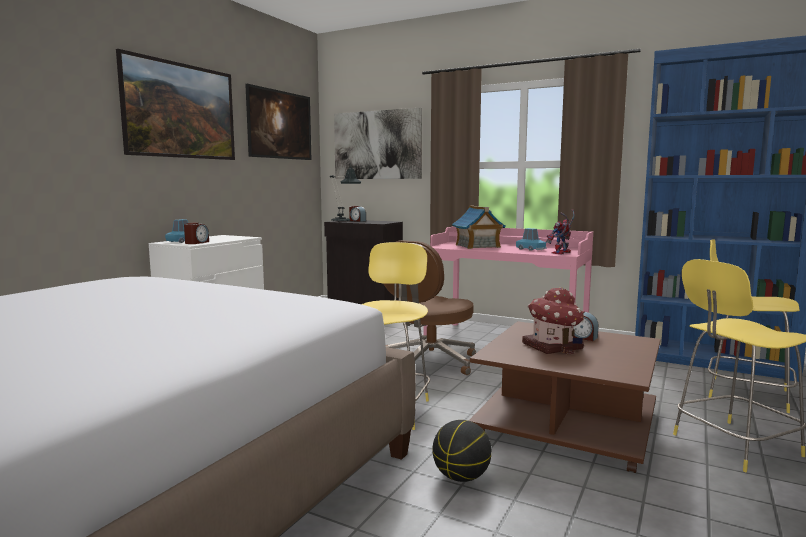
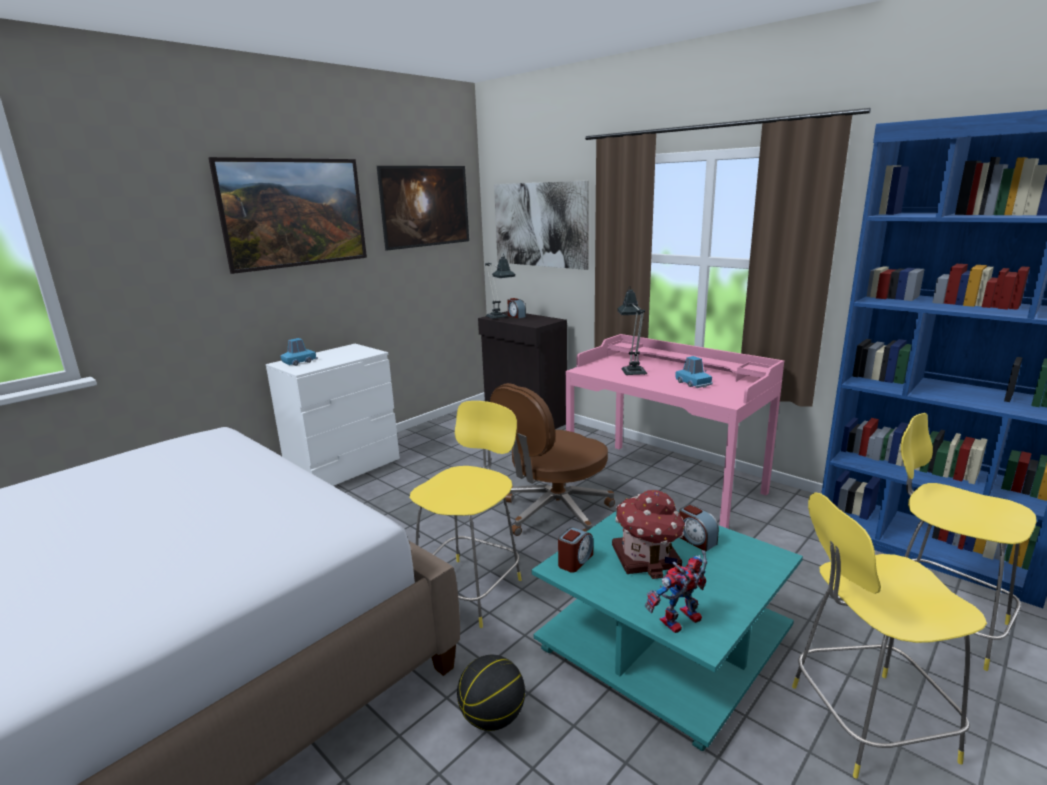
camera: 15 degrees right, 10 degrees up
alarm clock [184,223,209,244] -> alarm clock moved to [558,527,593,573]
toy house [452,206,506,249] -> table lamp [617,286,647,375]
brown coffee table [469,321,661,473] -> turquoise coffee table [532,510,803,751]
toy robot [546,209,575,254] -> toy robot moved to [645,550,707,633]

